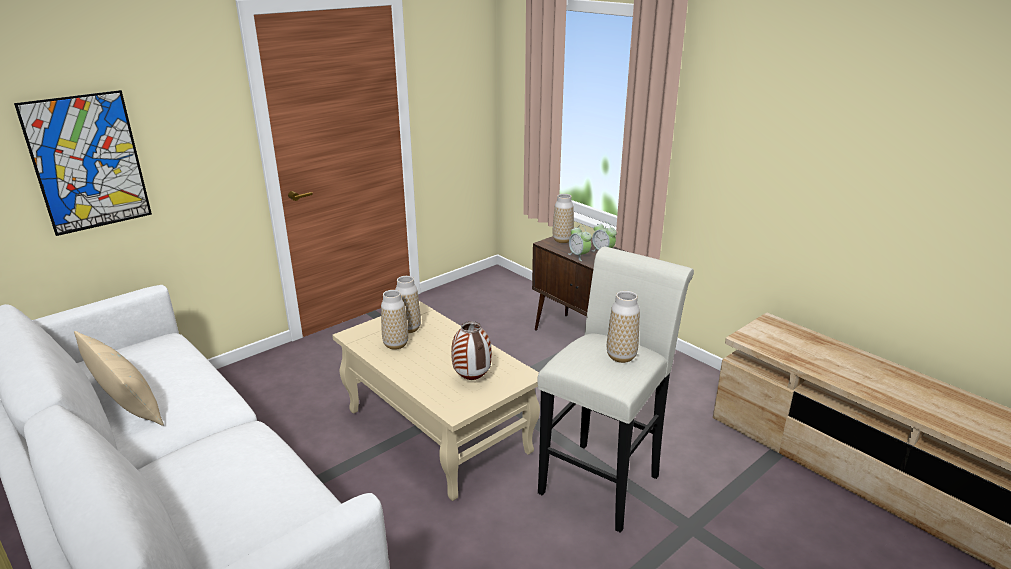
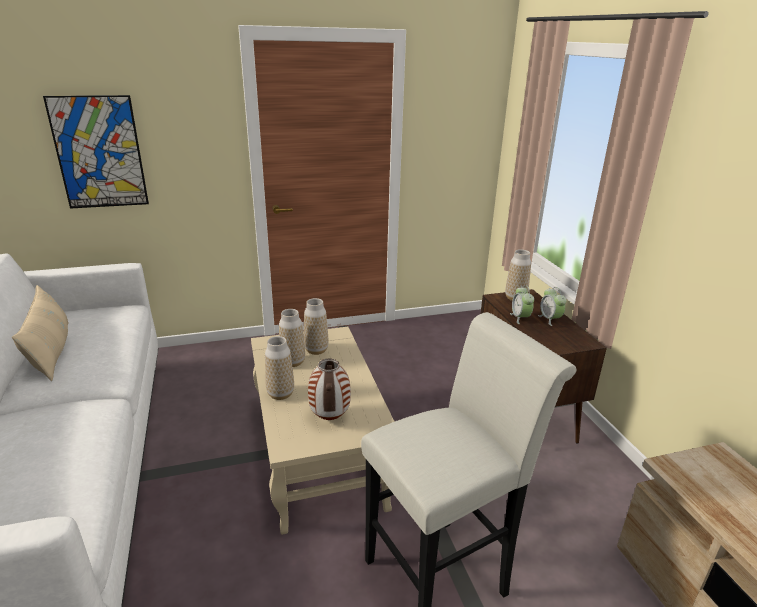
camera: 25 degrees right, 0 degrees up
vase [607,291,640,363] -> vase moved to [265,336,294,400]

